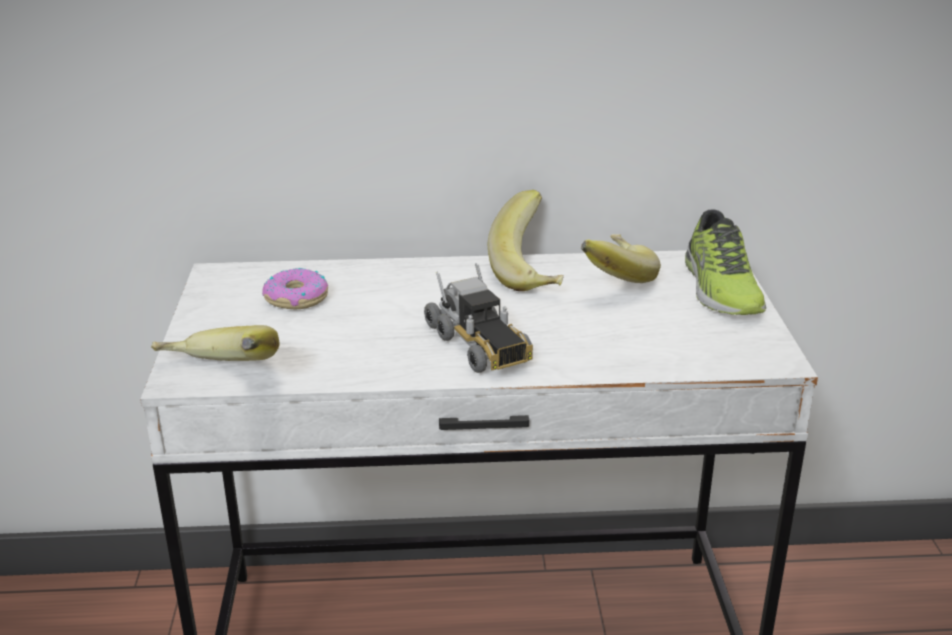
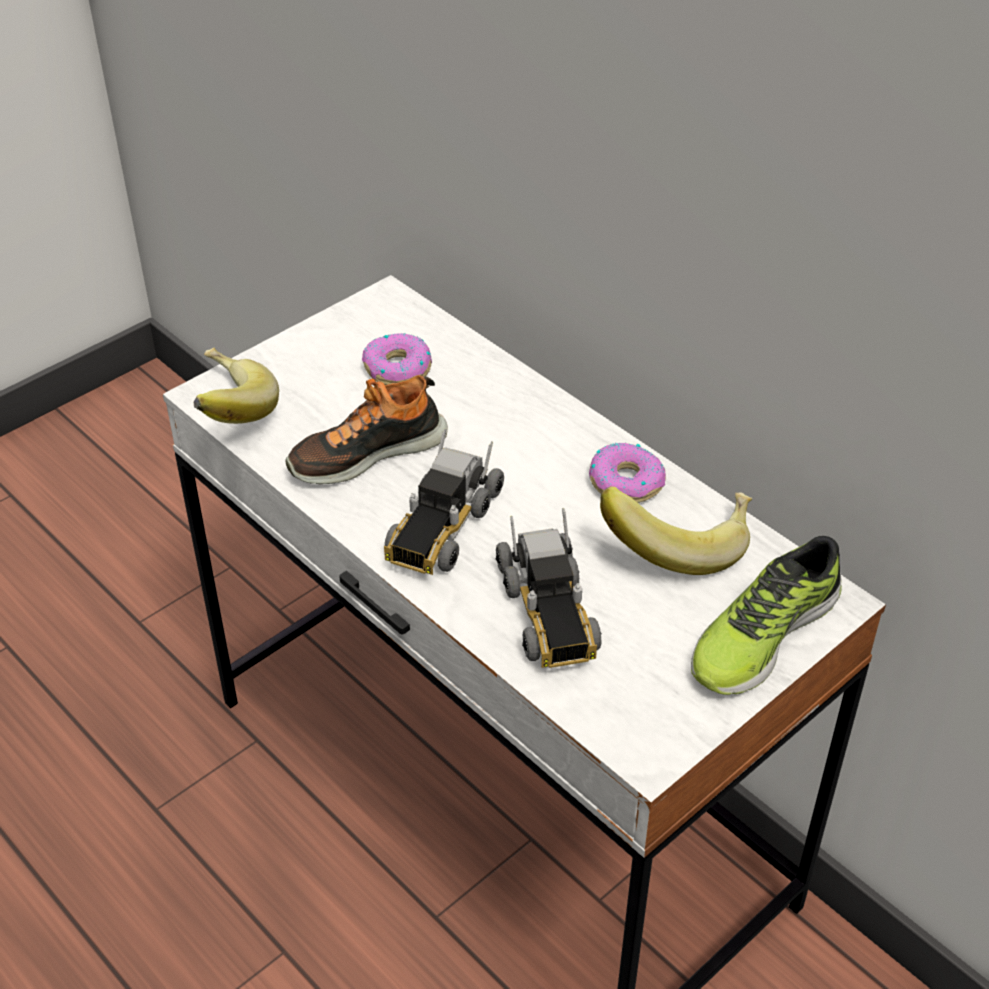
camera: 50 degrees right, 15 degrees up
banana [488,190,563,291] -> donut [589,443,666,503]
none -> shoe [285,375,448,484]
none -> toy truck [496,508,601,668]

